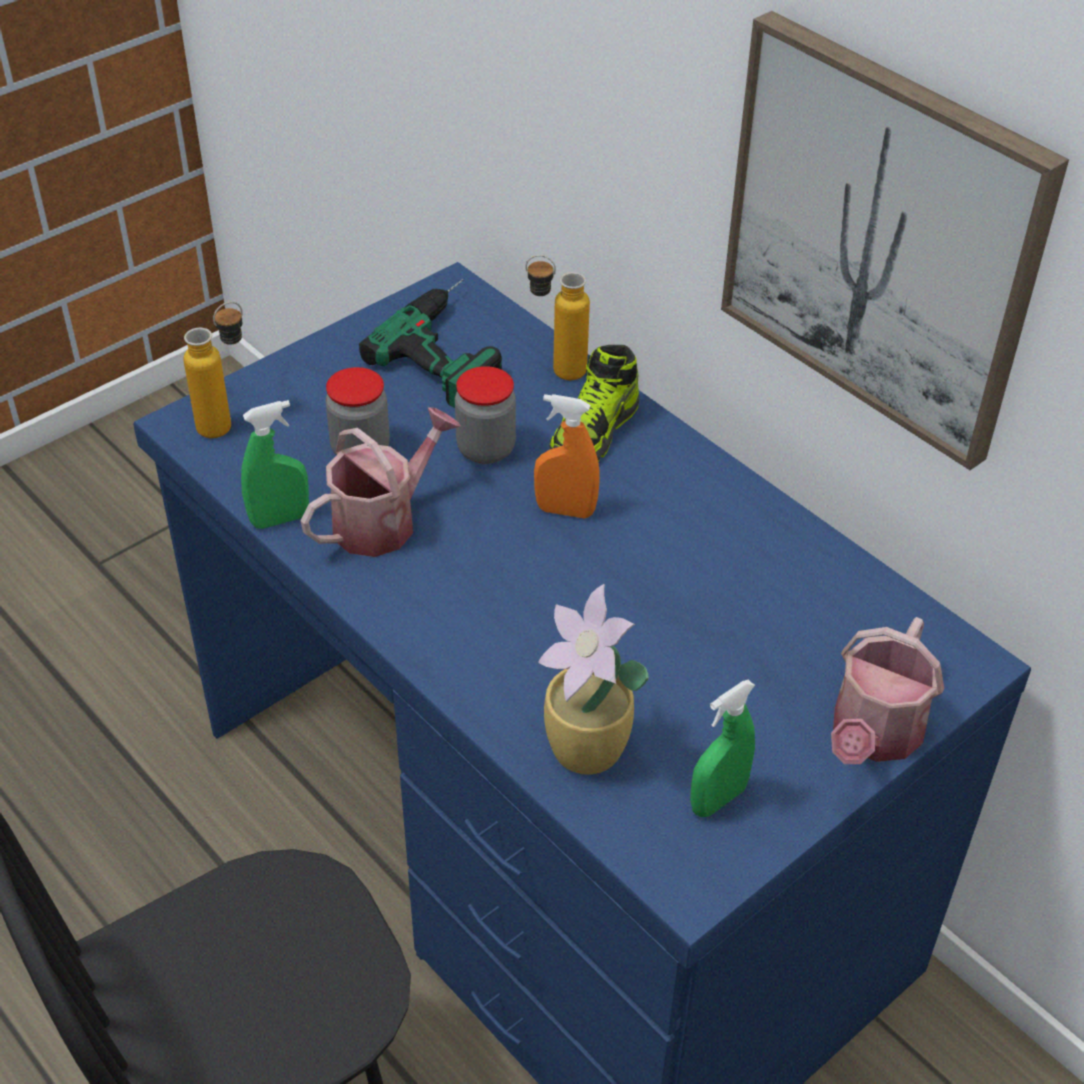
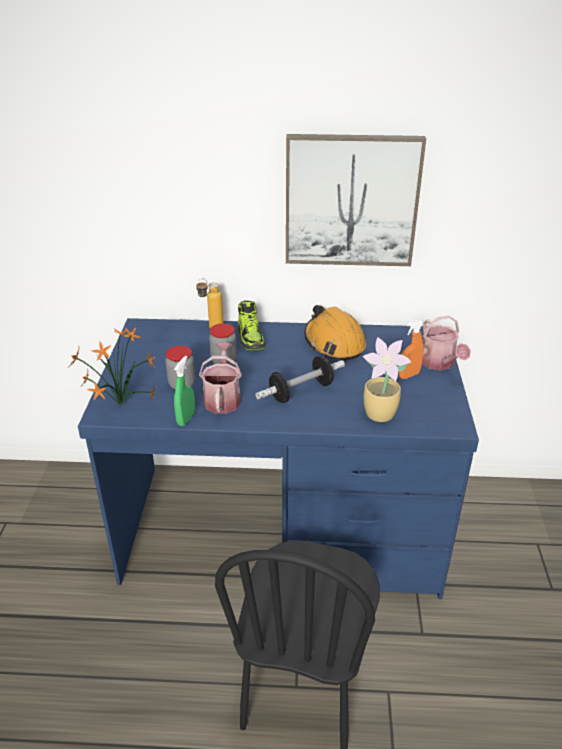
camera: 45 degrees left, 10 degrees down
bottle [183,302,243,438] -> potted plant [69,327,158,405]
power drill [359,279,502,408] -> none
orange spray bottle [534,394,600,519] -> orange spray bottle moved to [399,319,424,379]
green spray bottle [690,680,755,817] -> none
none -> dumbbell [255,356,345,403]
none -> orange hard hat [304,305,366,361]

